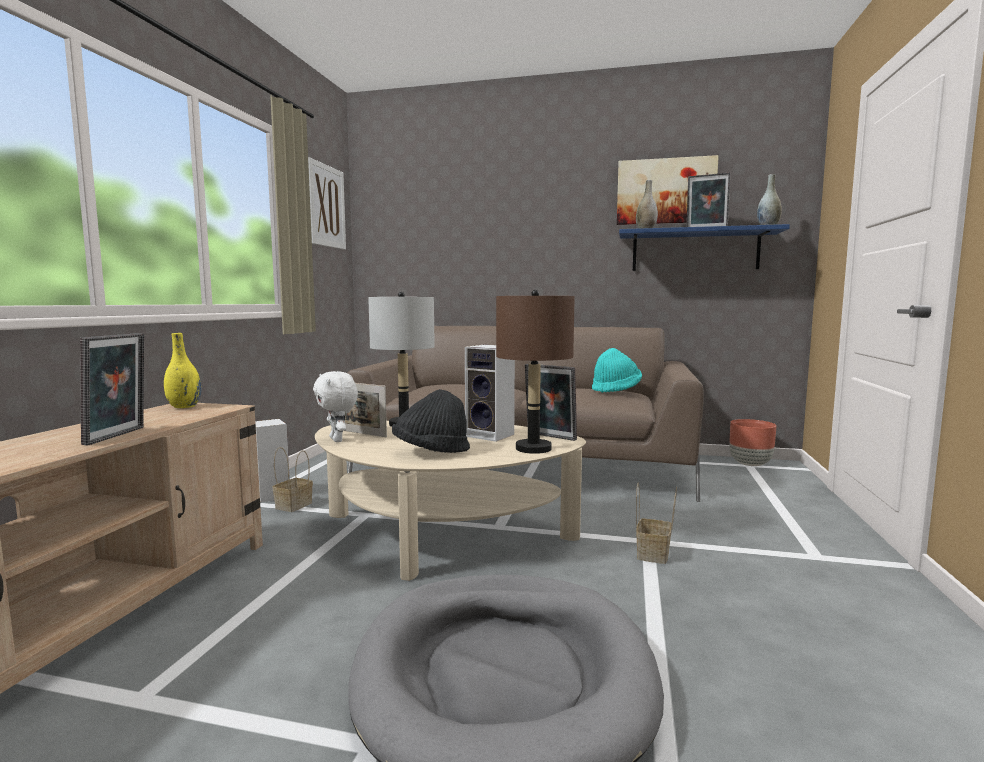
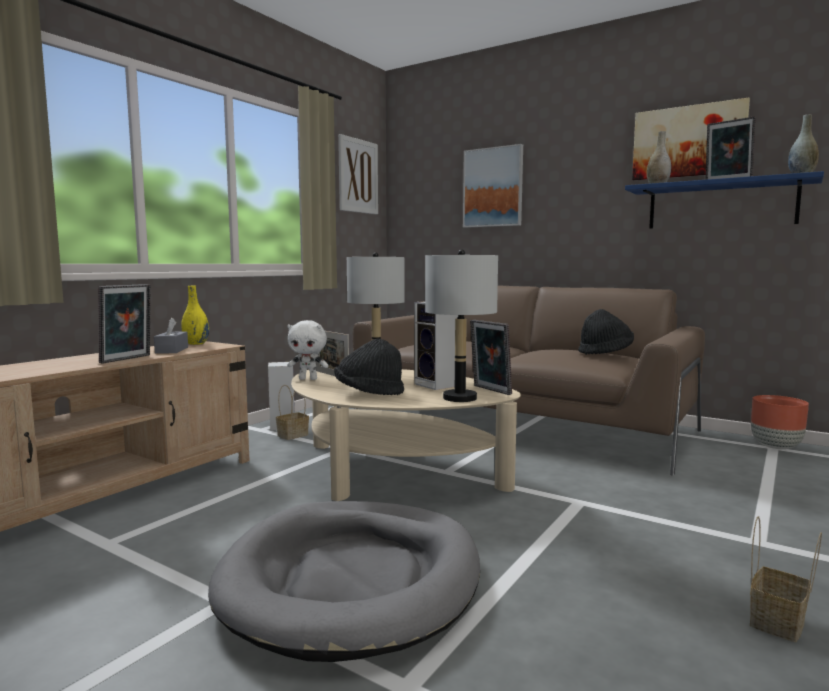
camera: 20 degrees right, 0 degrees up
white plush toy [313,371,358,442] -> white plush toy turned 75 degrees counterclockwise [287,320,329,380]
brown table lamp [496,290,575,454] -> grey table lamp [425,249,498,402]
turquoise hat [592,348,642,393] -> black hat [578,309,634,355]
basket [636,482,677,564] -> basket moved to [750,516,822,642]
none -> grey tissue box [154,318,188,354]
none -> picture [463,144,523,228]

